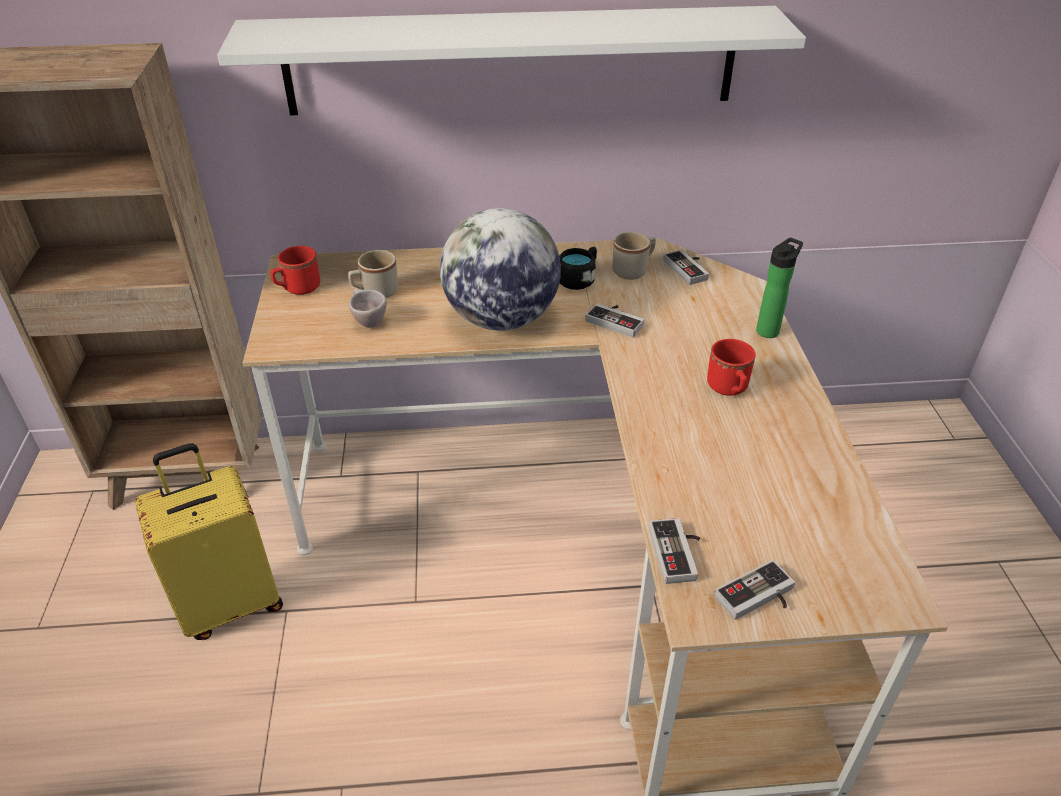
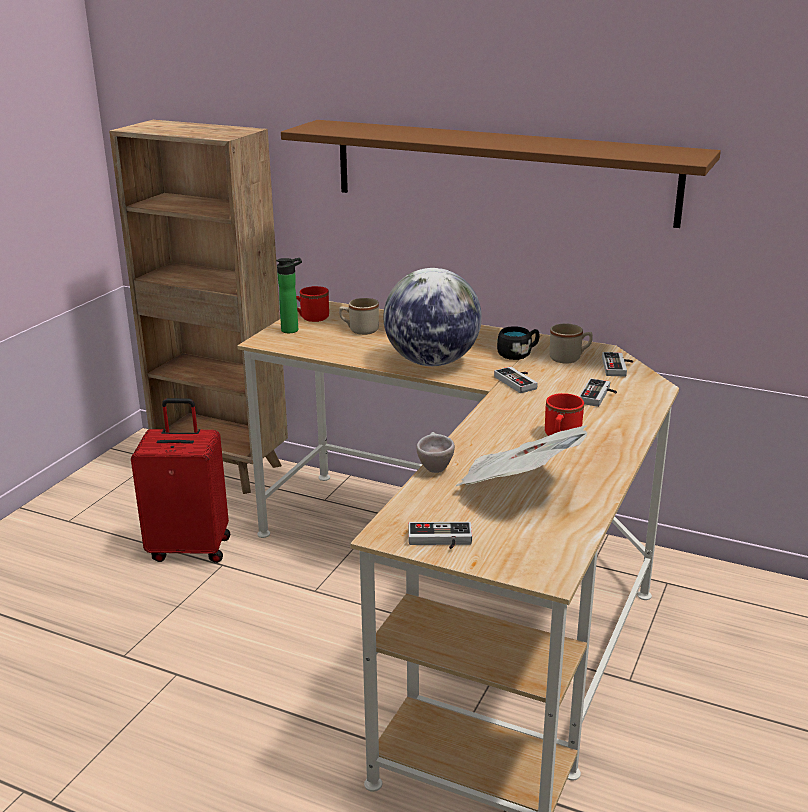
camera: 30 degrees right, 15 degrees down
yellow suitcase [135,443,283,640] -> red suitcase [131,398,230,563]
white shelf [217,6,806,115] -> brown shelf [281,120,721,228]
beige cup [349,288,387,328] -> beige cup moved to [417,432,455,473]
game controller [649,518,700,584] -> game controller moved to [579,378,617,407]
bottle [756,238,803,338] -> bottle moved to [276,258,302,333]
none -> newspaper [456,425,588,486]

